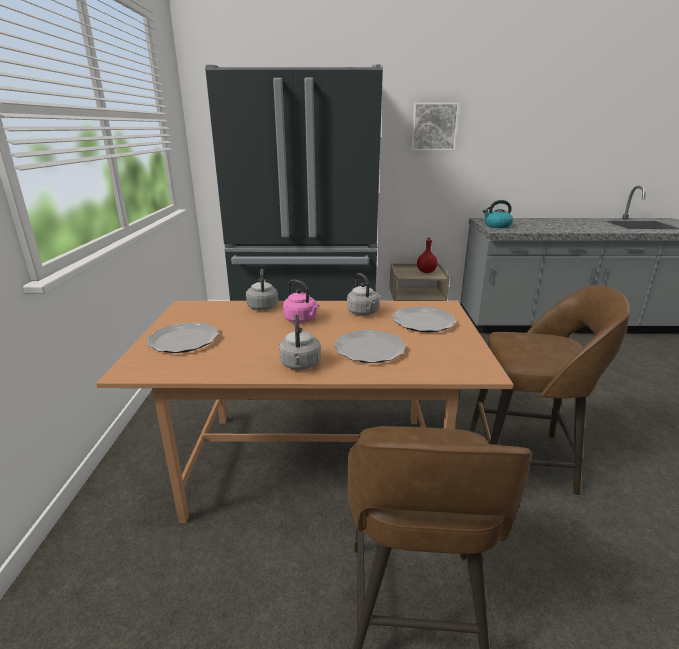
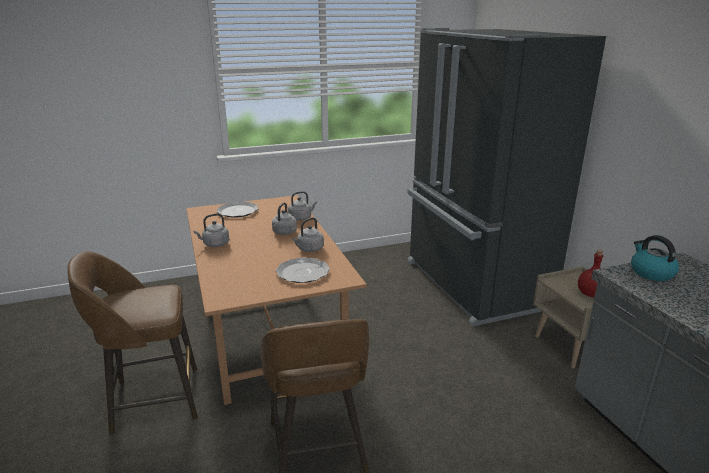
camera: 70 degrees right, 0 degrees up
pink kettle [283,279,319,323] -> grey kettle [272,203,297,235]
plate [334,330,406,363] -> none
picture [411,103,459,151] -> none

